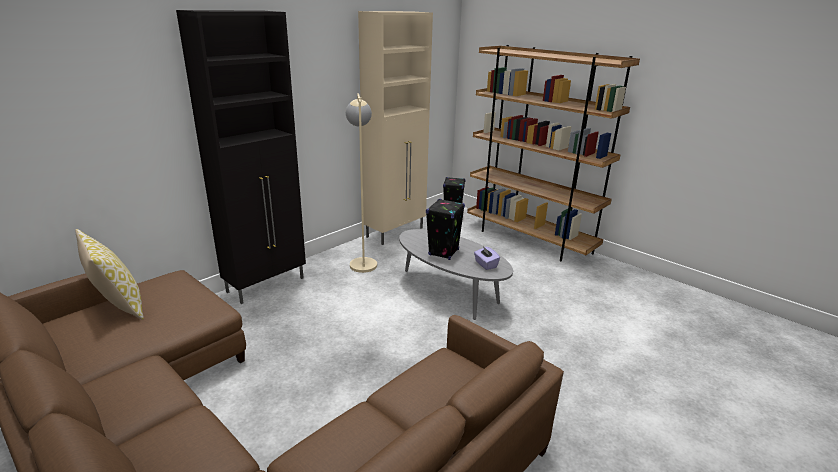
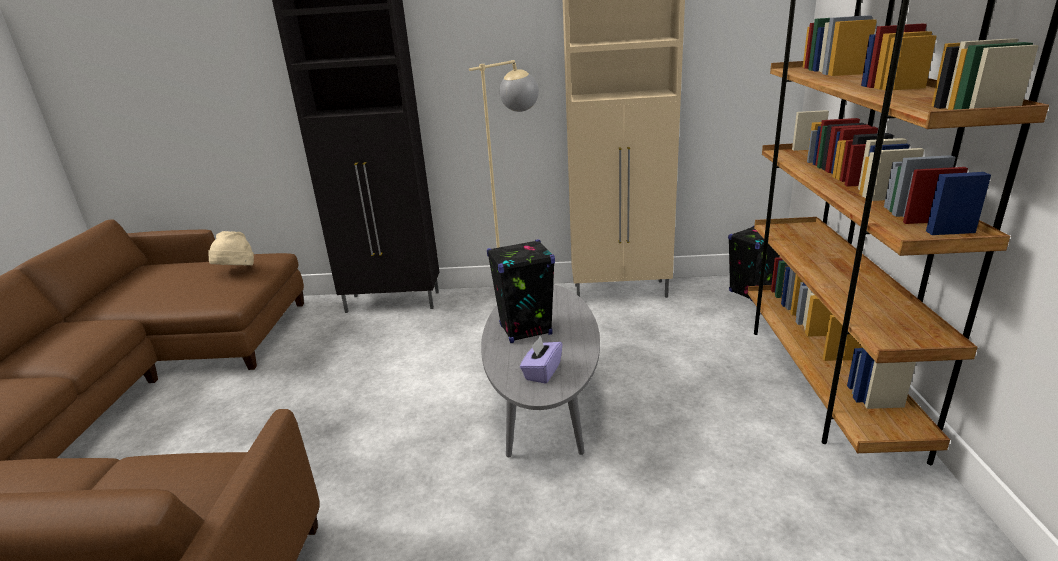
camera: 50 degrees right, 0 degrees up
pillow [75,229,144,320] -> none
none -> beige hat [208,231,254,266]

